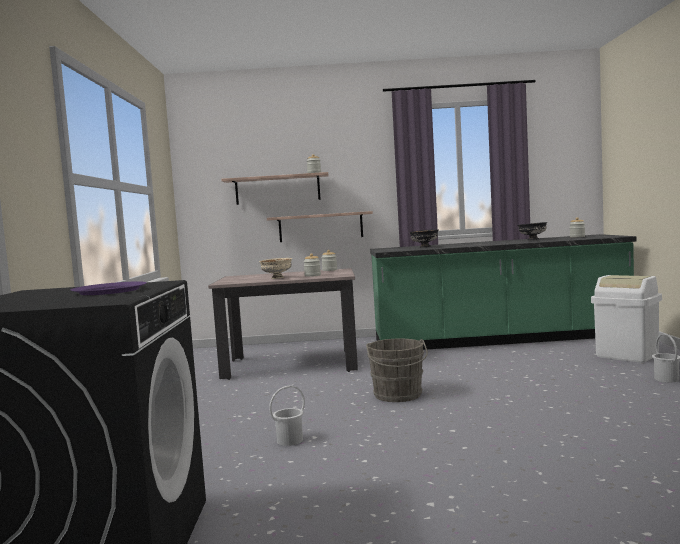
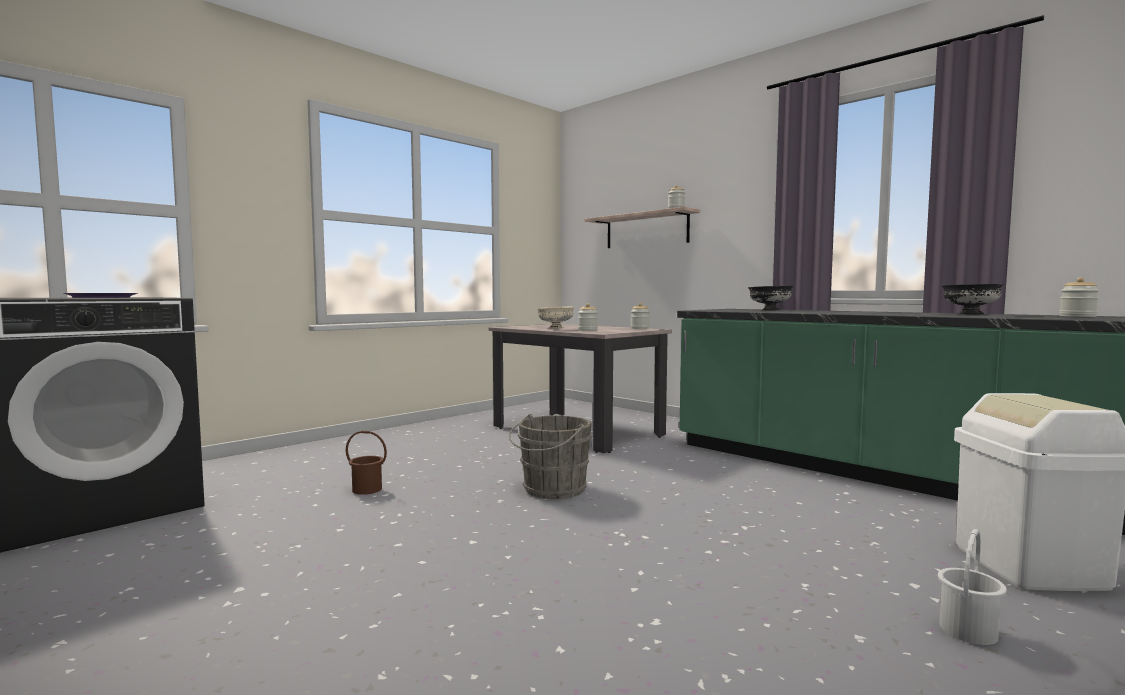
camera: 45 degrees right, 0 degrees up
shelf [267,211,373,242] -> none
white bucket [269,386,305,446] -> brown bucket [346,431,387,495]

